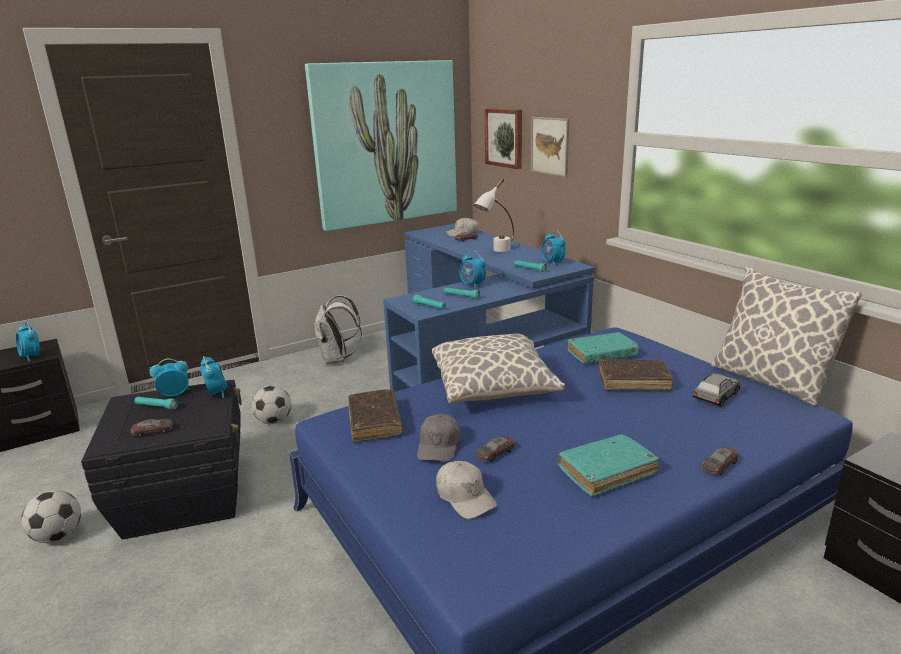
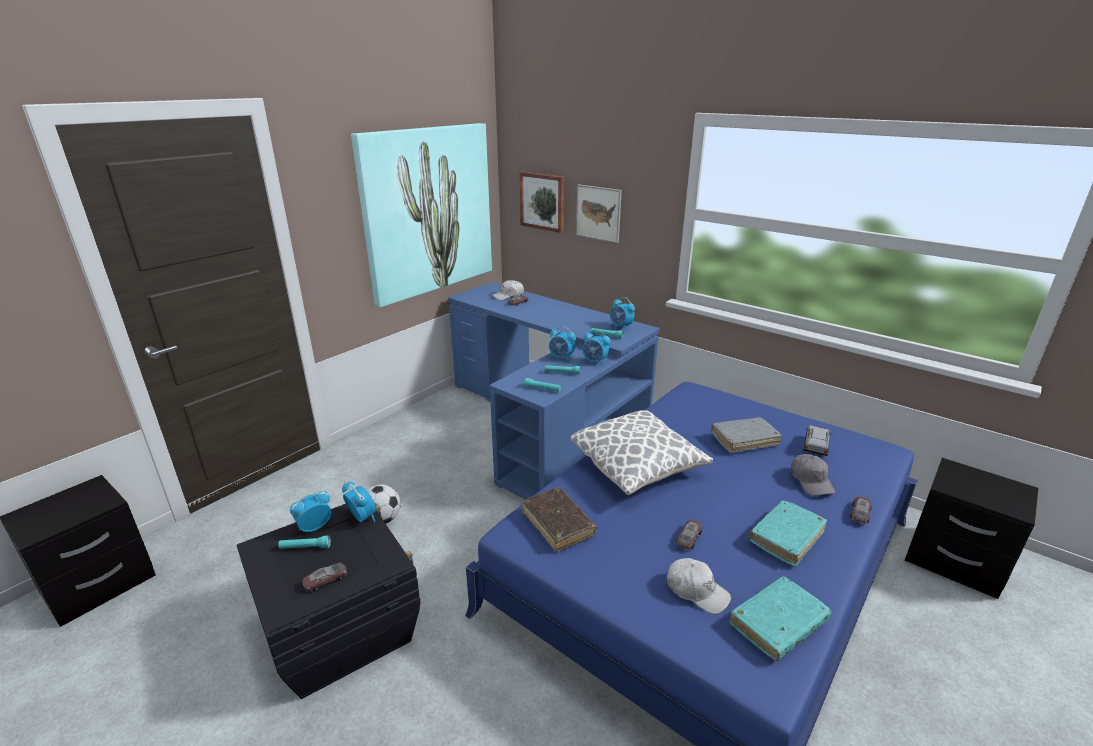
camera: 20 degrees left, 5 degrees up
alarm clock [16,322,40,362] -> alarm clock moved to [583,329,610,365]
football [21,490,81,543] -> none
white backpack [314,295,362,364] -> none
grey cap [417,414,460,462] -> grey cap moved to [791,454,836,496]
white table lamp [474,178,514,252] -> none
turquoise book [567,332,639,364] -> turquoise book moved to [730,577,832,661]
brown book [599,359,674,391] -> grey book [711,417,782,453]
pillow [711,266,862,406] -> none

